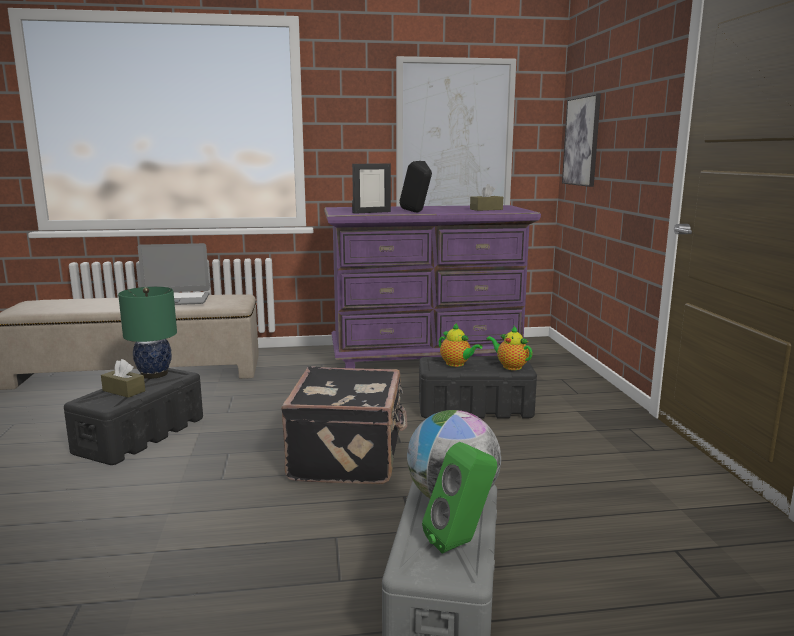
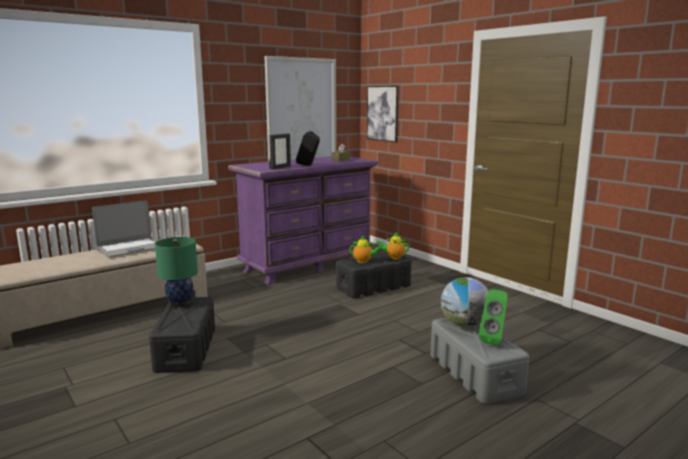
camera: 30 degrees left, 0 degrees up
brown tissue box [101,359,145,398] -> none
black suitcase [281,366,408,484] -> none

